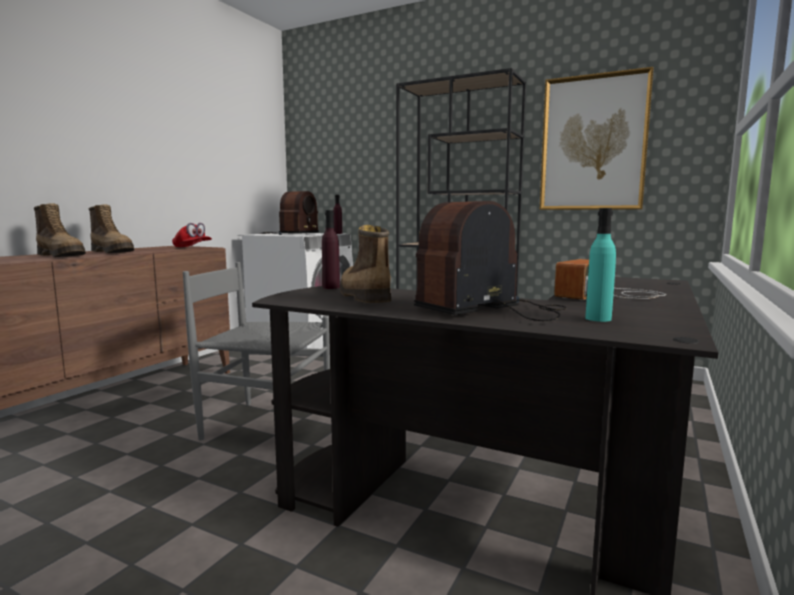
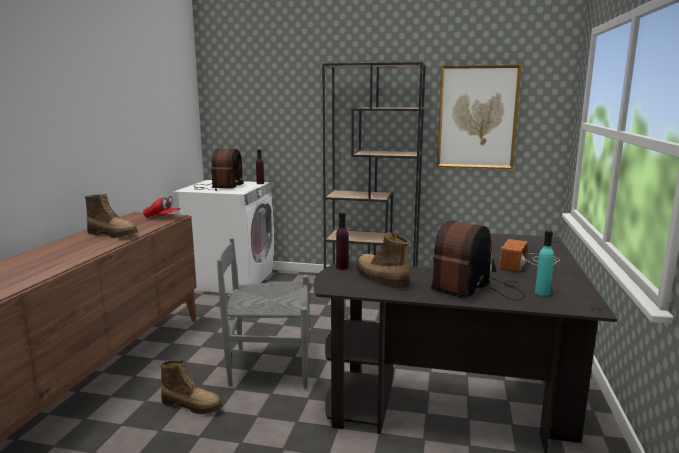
camera: 15 degrees left, 5 degrees up
boot [34,203,86,257] -> boot moved to [160,360,223,414]

